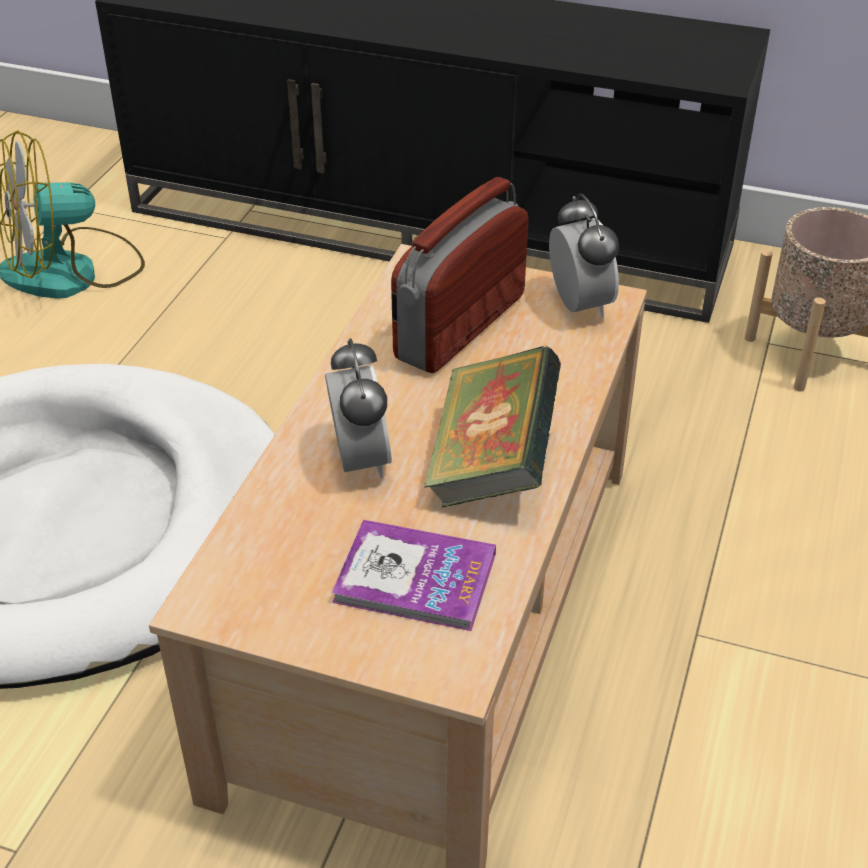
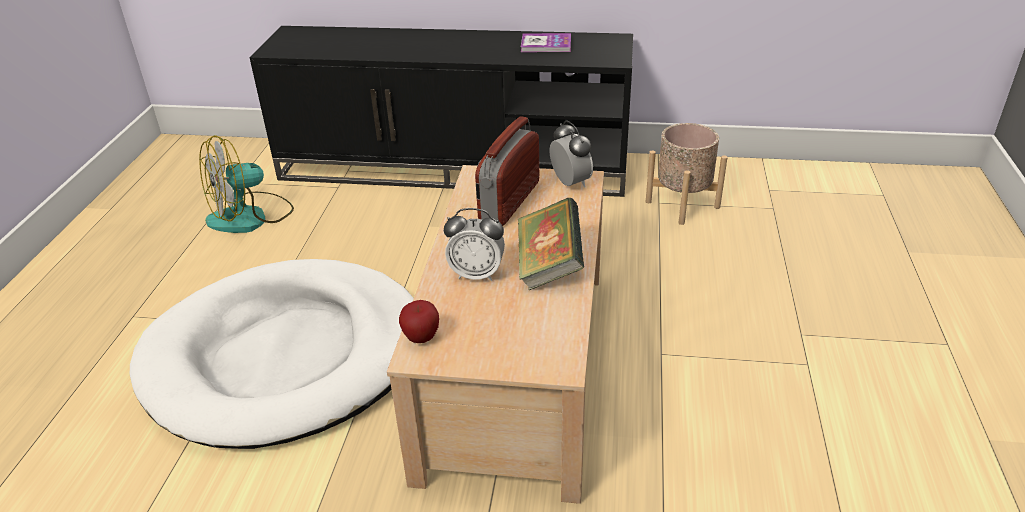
camera: 10 degrees left, 5 degrees down
alarm clock [325,338,392,478] -> alarm clock turned 120 degrees clockwise [444,208,505,281]
book [332,520,496,631] -> book moved to [521,33,571,52]
none -> apple [399,300,439,343]

